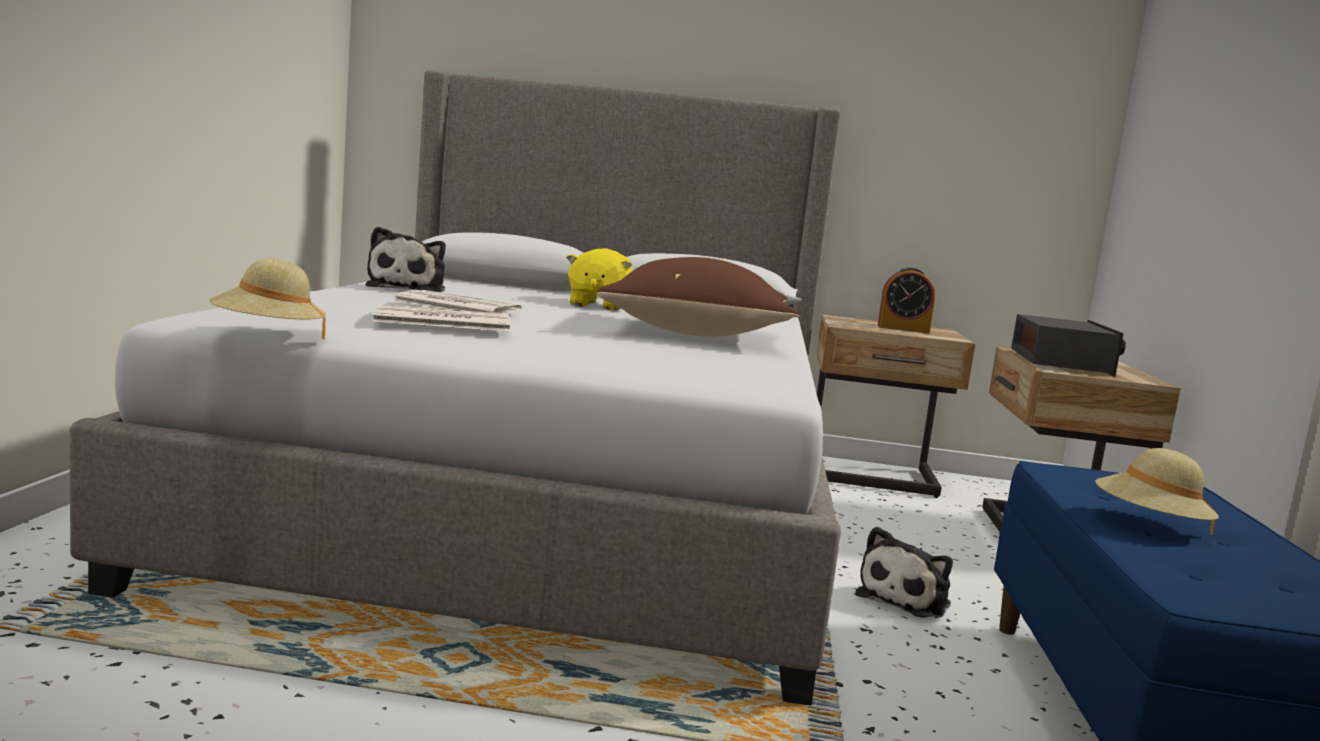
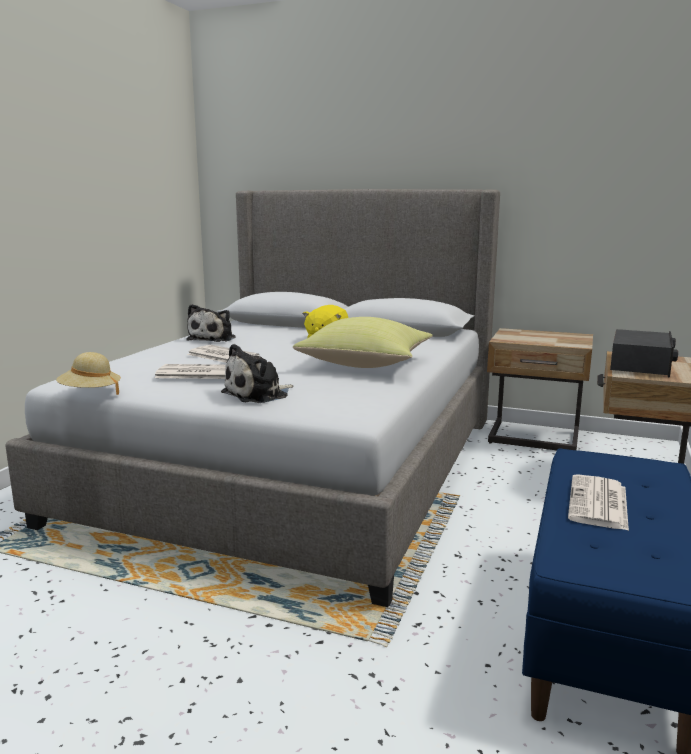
camera: 15 degrees right, 5 degrees up
brown pillow [597,257,799,337] -> yellow pillow [293,317,433,368]
plush toy [855,526,953,618] -> plush toy moved to [221,344,293,403]
alarm clock [878,267,935,334] -> none
beige hat [1095,448,1219,535] -> newspaper [568,474,629,531]

